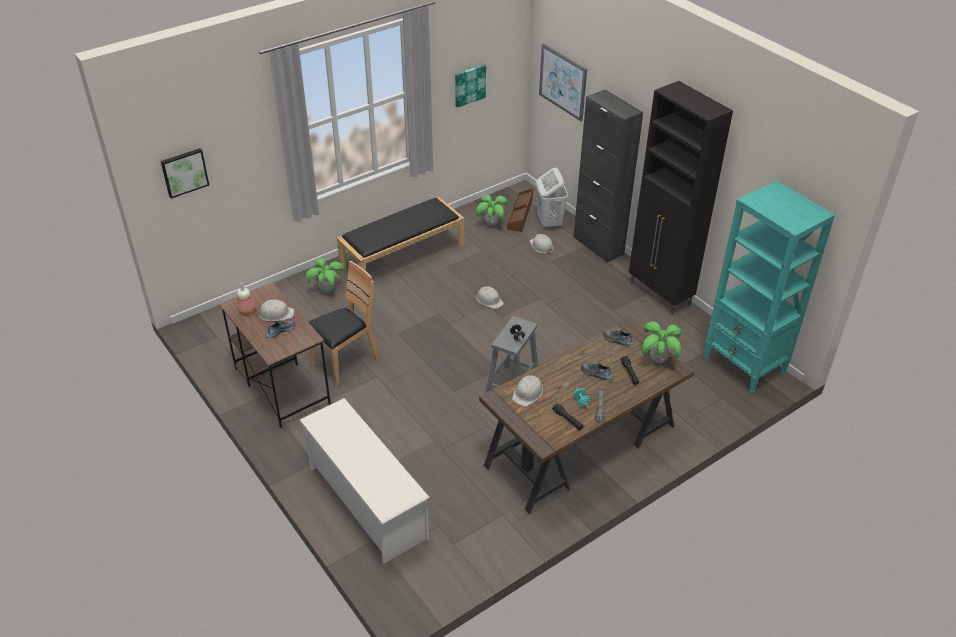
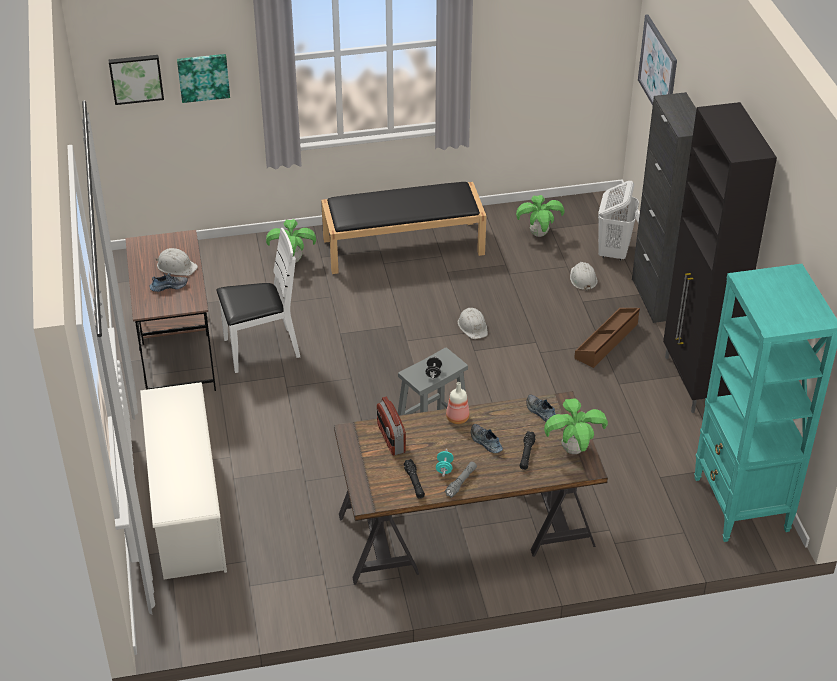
camera: 25 degrees right, 0 degrees up
bottle [237,282,255,315] -> bottle moved to [446,382,470,424]
brown chair [309,261,379,386] -> white chair [216,228,300,373]
picture [455,65,486,108] -> picture moved to [177,54,230,103]
brown storage box [507,188,533,232] -> brown storage box moved to [574,308,640,368]
white hard hat [512,375,543,407] -> radio [377,397,406,455]

